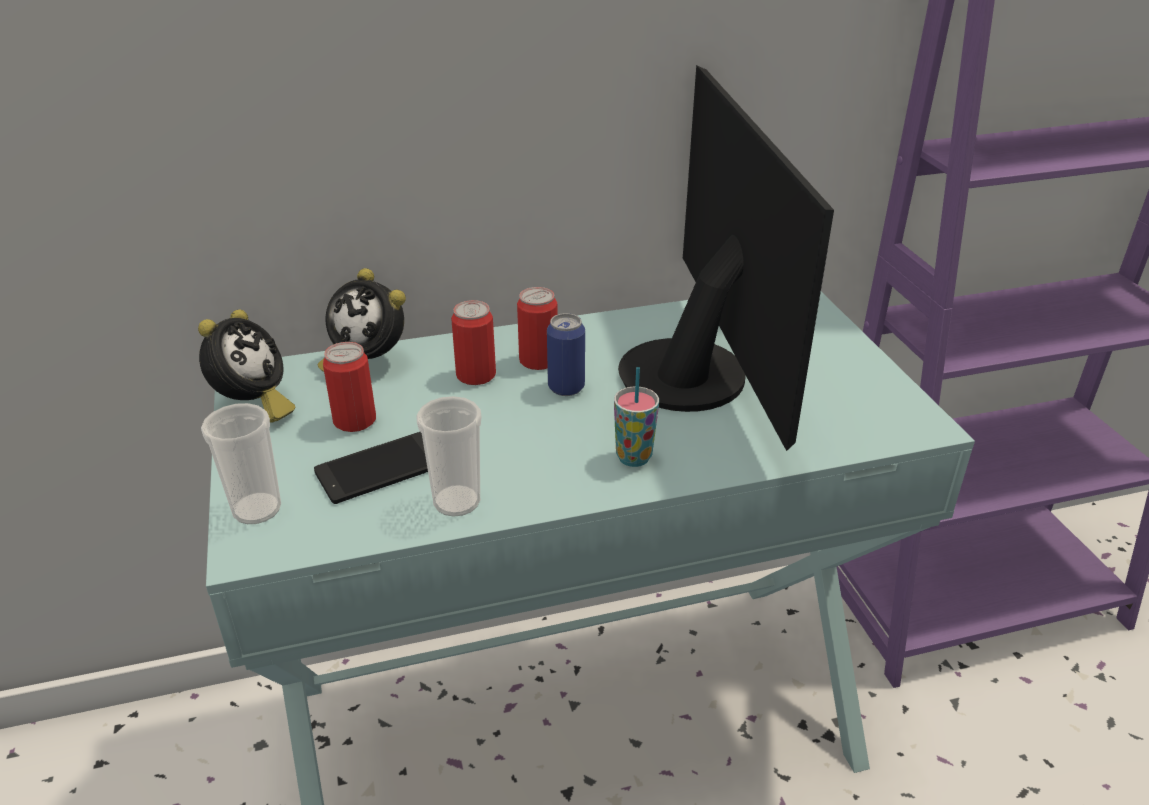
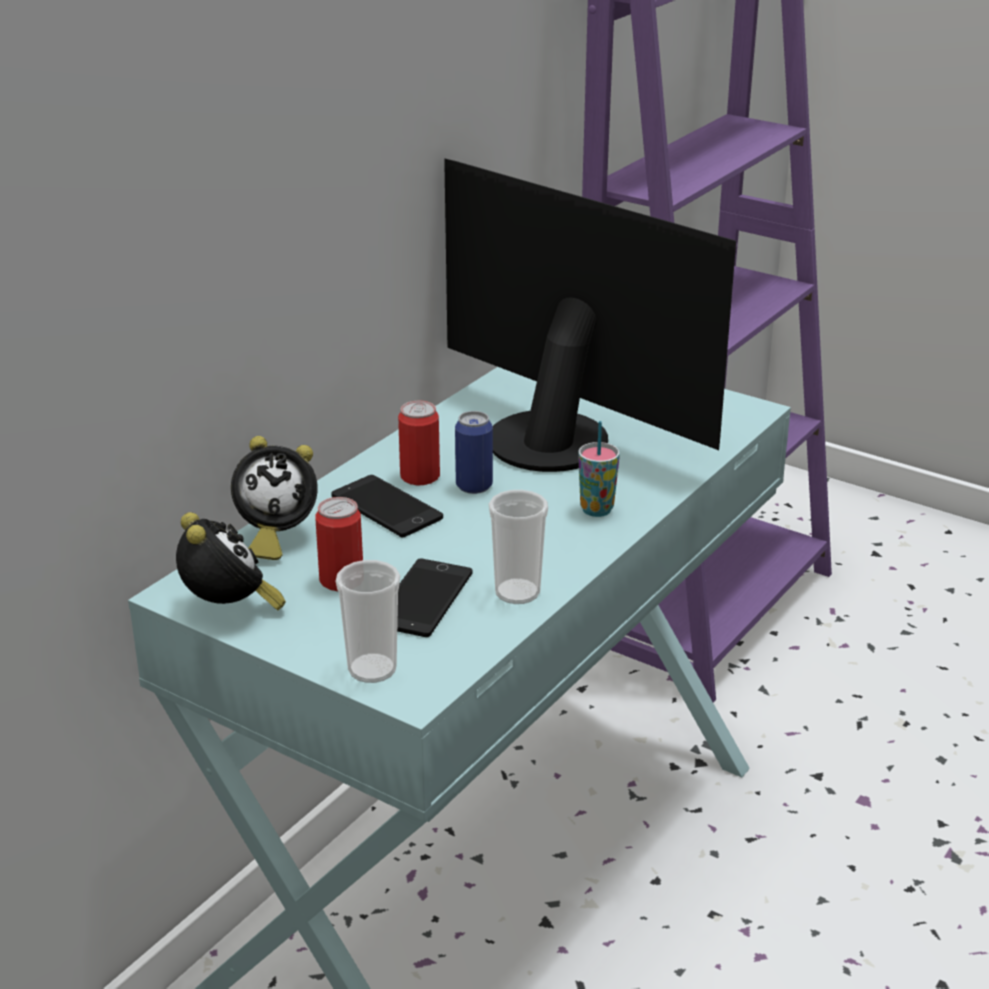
camera: 40 degrees left, 5 degrees down
can [451,300,496,385] -> phone [331,475,443,538]

